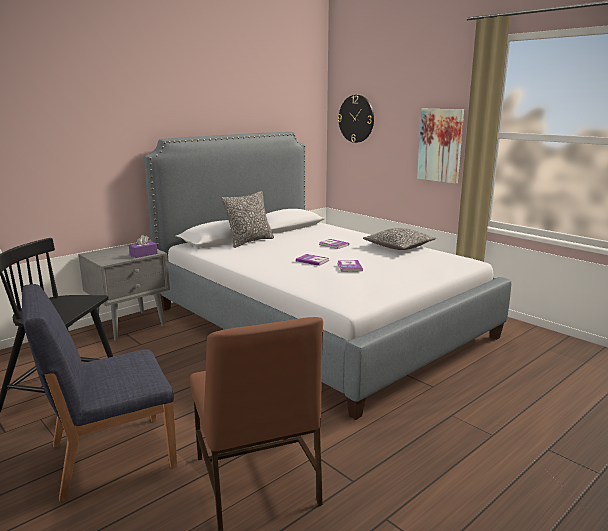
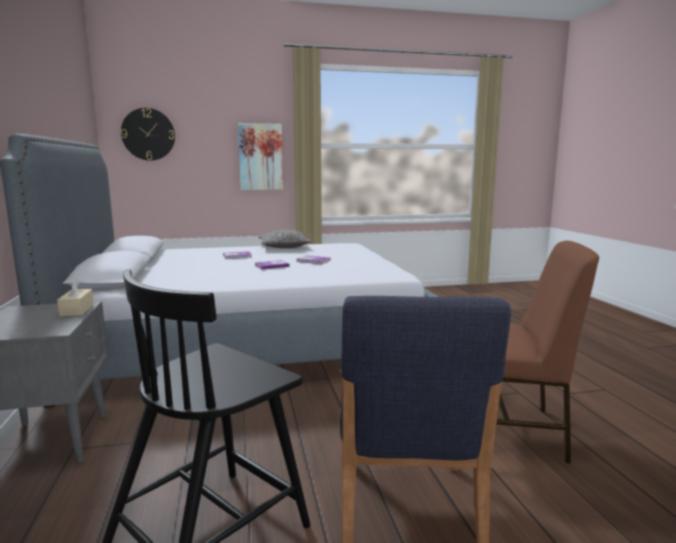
camera: 60 degrees left, 5 degrees down
purple tissue box [129,235,158,258] -> beige tissue box [57,278,94,317]
pillow [222,191,274,248] -> none

